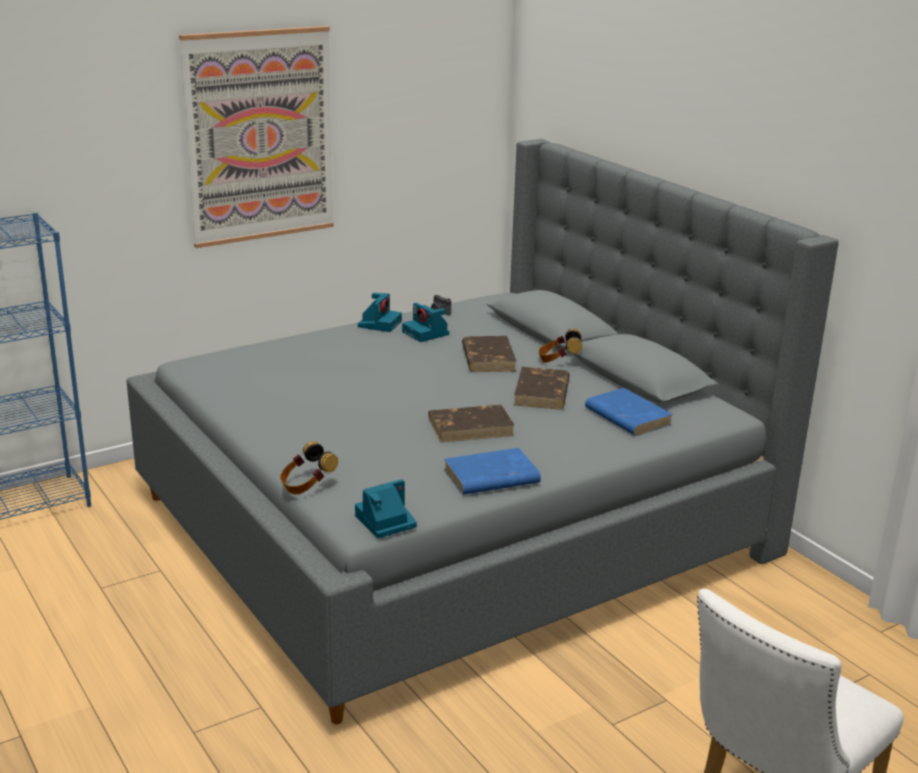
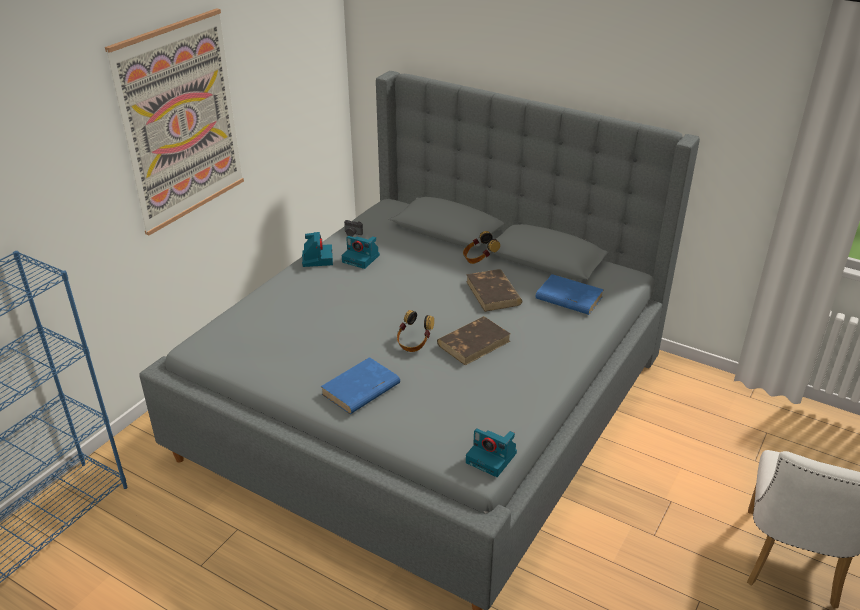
camera: 25 degrees left, 10 degrees up
headphones [280,441,338,494] -> headphones moved to [397,310,434,352]
camera [355,479,417,538] -> camera turned 90 degrees counterclockwise [466,428,517,477]
blue book [444,448,541,495] -> blue book moved to [321,357,400,414]
brown book [462,336,517,372] -> none

